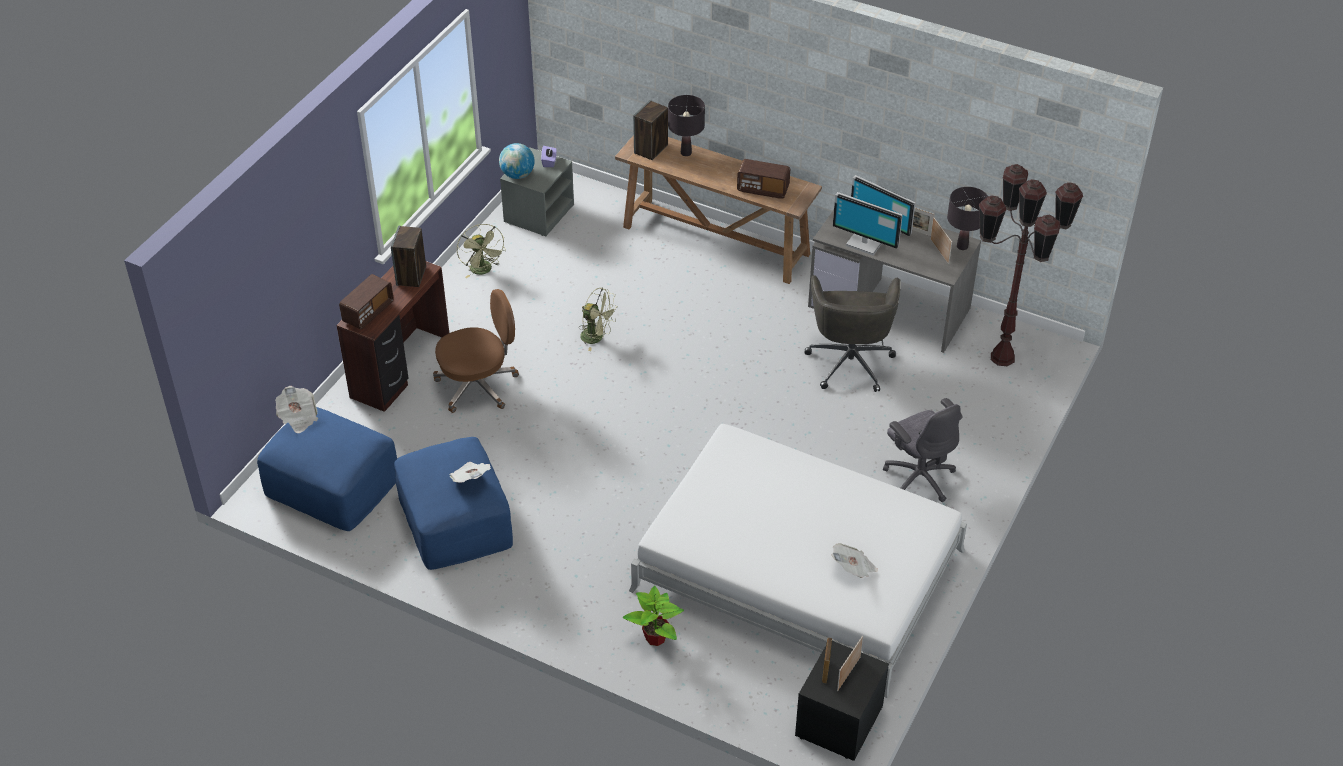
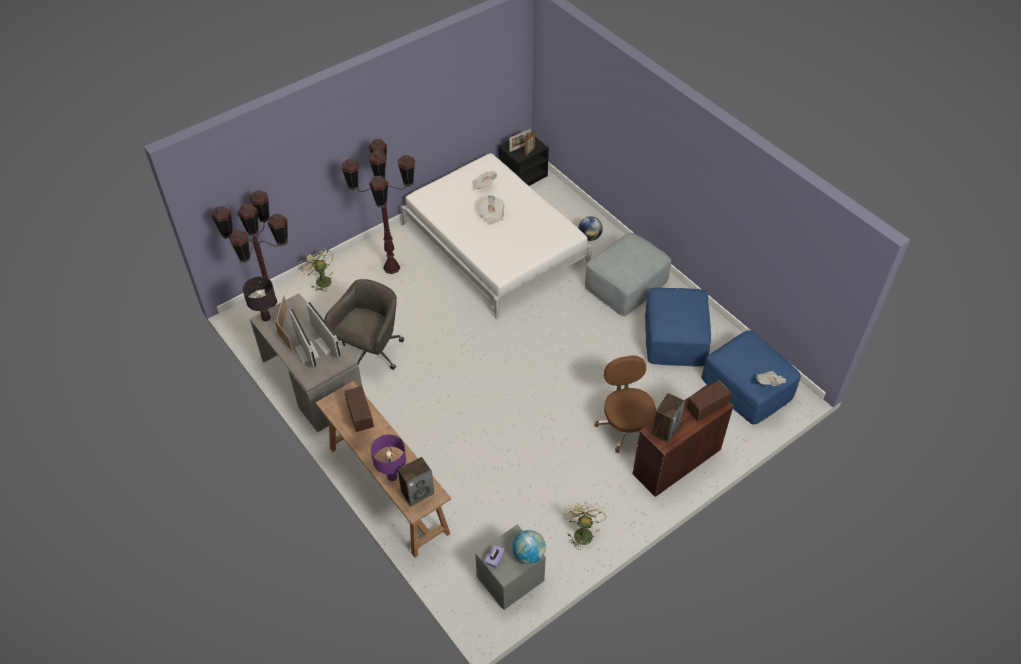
camera: 155 degrees left, 5 degrees up
brown office chair [433,289,519,413] -> brown office chair turned 75 degrees clockwise [595,356,656,453]
newspaper [449,462,491,483] -> newspaper moved to [479,195,505,225]
green fan [578,287,616,351] -> green fan moved to [300,247,333,291]
potted plant [622,586,684,646] -> globe [578,216,603,241]
black table lamp [668,95,705,156] -> purple table lamp [371,434,406,481]
radio [737,159,790,199] -> radio turned 150 degrees counterclockwise [344,386,374,432]
grey office chair [883,398,963,502] -> brown floor lamp [342,139,415,274]
none -> grey ottoman [585,233,671,316]

